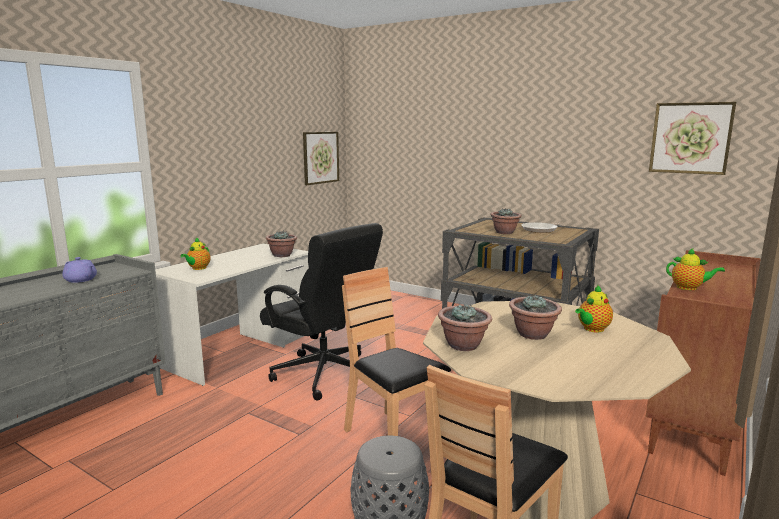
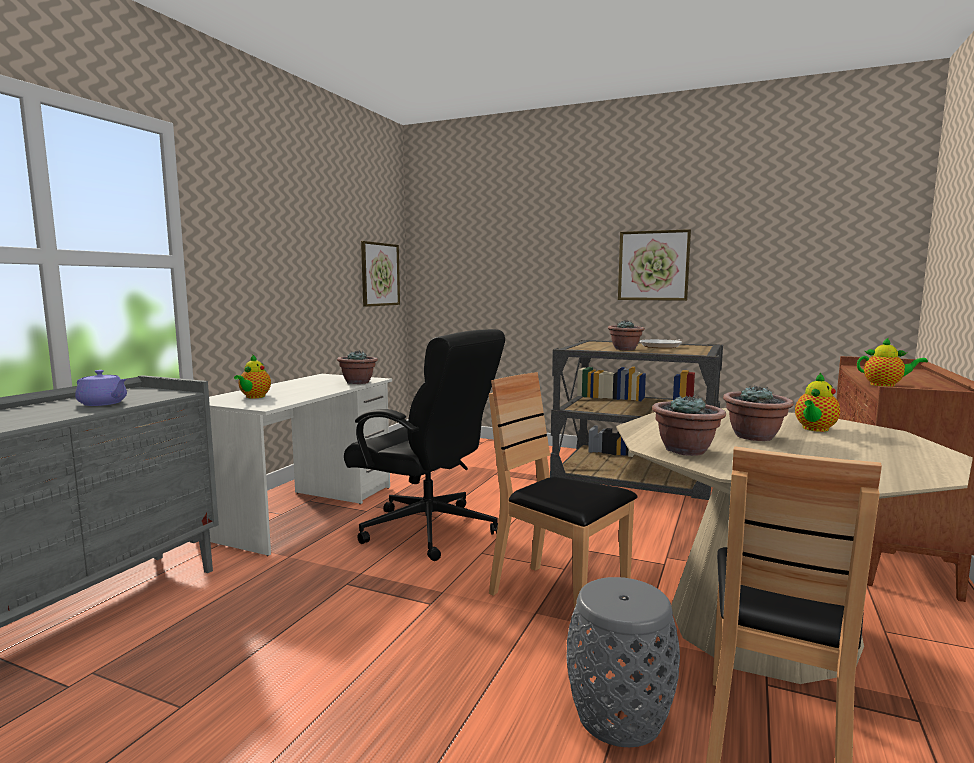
camera: 10 degrees left, 5 degrees down
picture [649,102,736,175] -> picture moved to [618,229,691,301]

